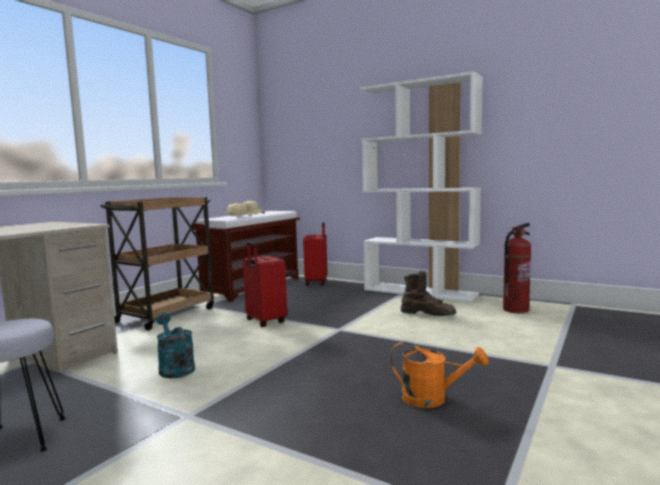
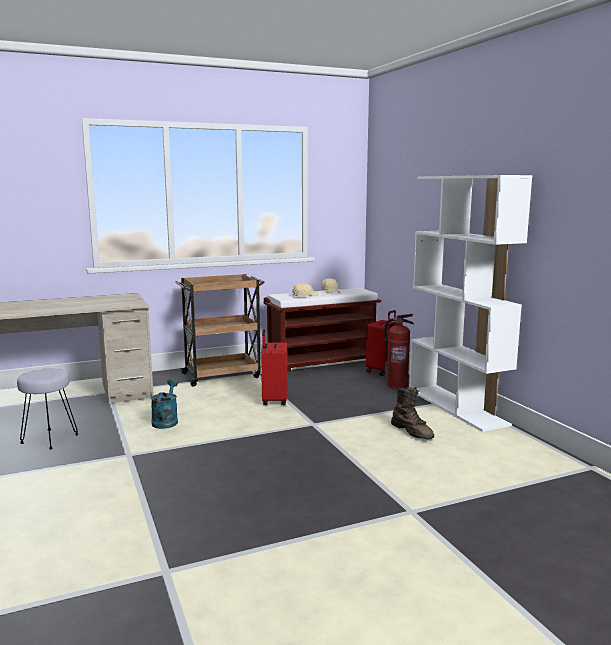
camera: 35 degrees right, 5 degrees up
orange watering can [390,341,489,408] -> none
fire extinguisher [503,223,531,313] -> fire extinguisher moved to [384,314,414,389]

